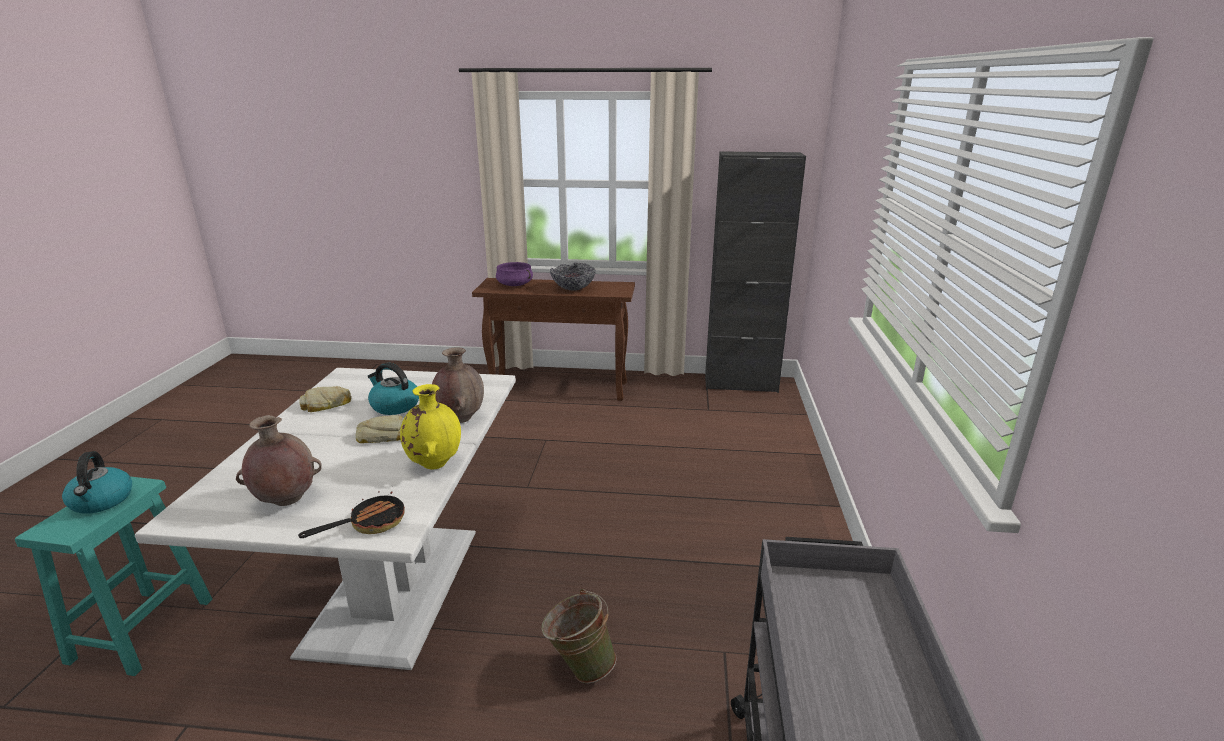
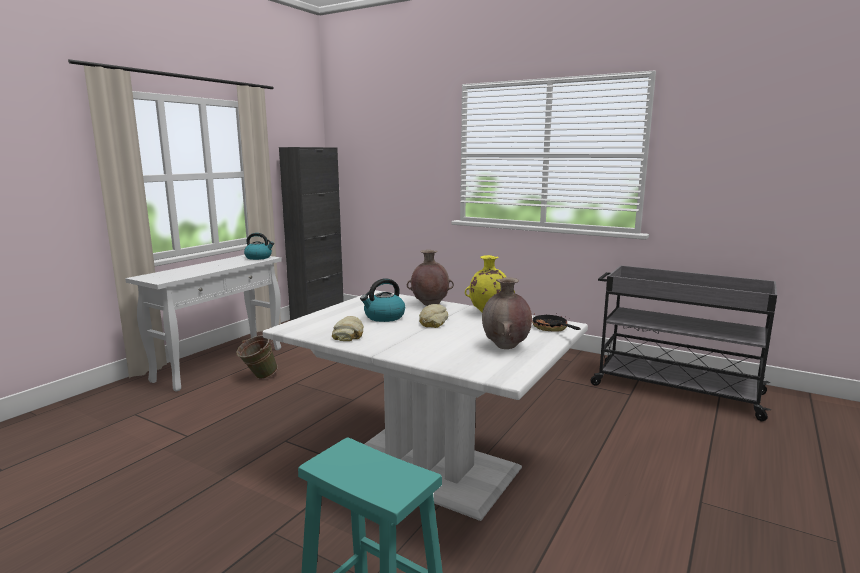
camera: 65 degrees left, 10 degrees down
kettle [62,451,132,514] -> kettle moved to [244,233,274,260]
brown console table [472,278,635,401] -> white console table [125,255,282,392]
purple cooking pot [496,262,533,286] -> none
green bucket [541,589,617,683] -> green bucket moved to [236,335,278,379]
bowl [550,263,596,291] -> none

